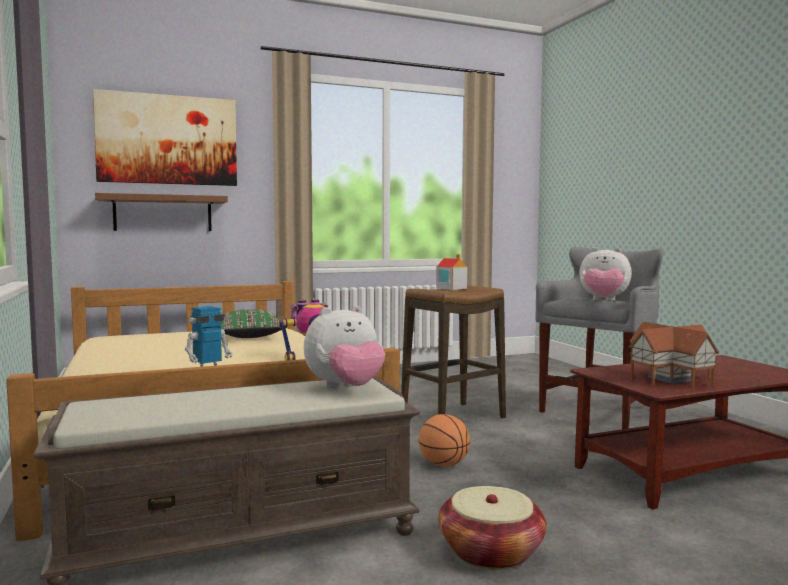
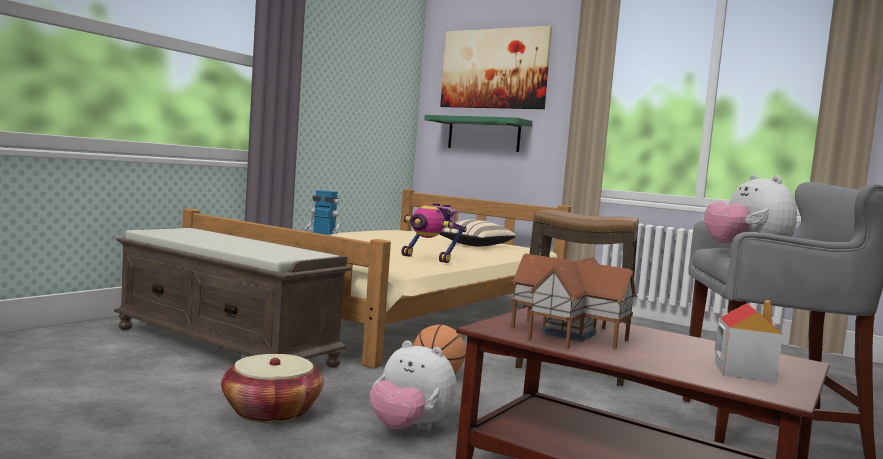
camera: 55 degrees right, 0 degrees up
brown shelf [95,193,228,231] -> green shelf [424,115,532,152]
green pillow [221,309,287,338] -> beige pillow [439,219,516,246]
plush toy [304,306,385,389] -> plush toy moved to [370,340,457,430]
toy house [436,254,467,290] -> toy house moved to [715,300,783,383]

